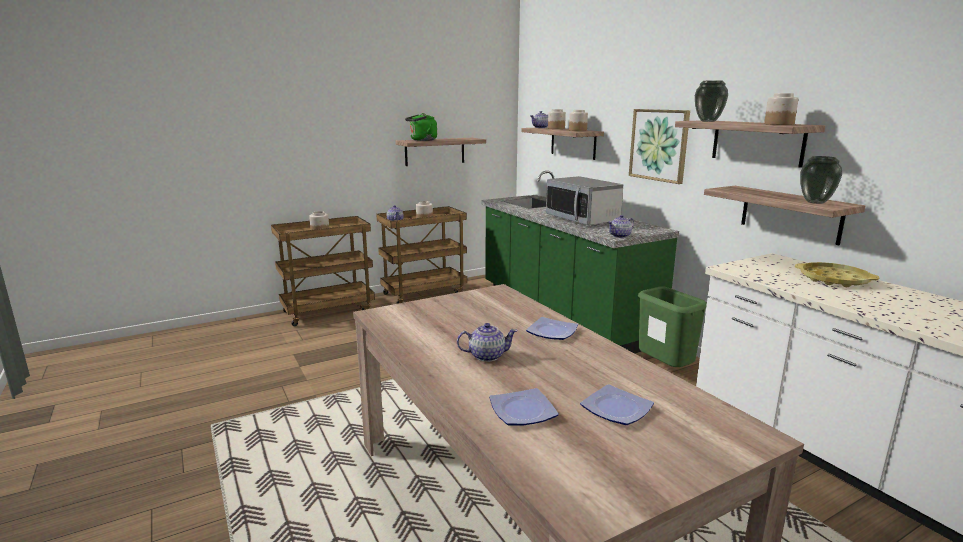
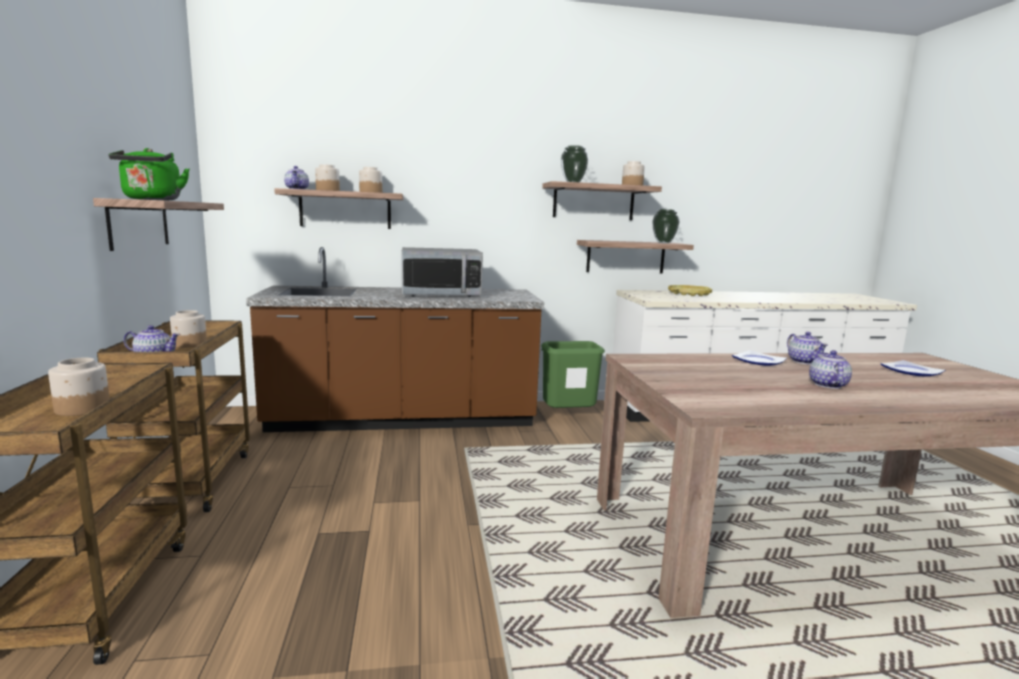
camera: 70 degrees left, 5 degrees down
green counter [482,171,679,354] -> brown counter [246,247,544,432]
plate [489,388,559,426] -> none
teapot [608,215,634,238] -> teapot moved to [787,332,828,365]
picture [629,109,690,184] -> none

